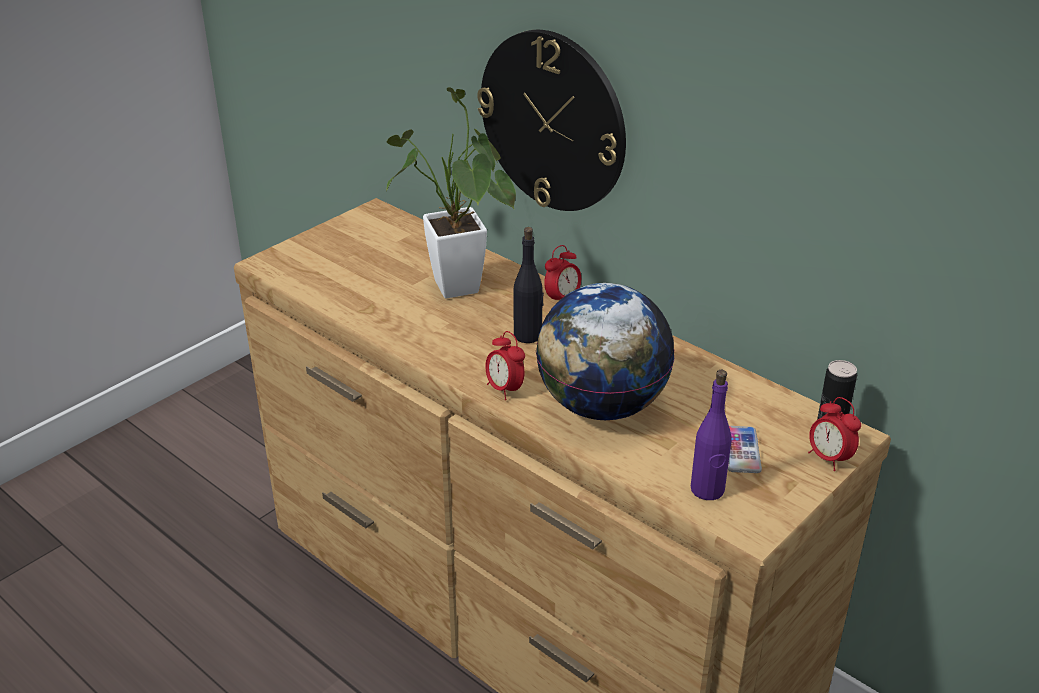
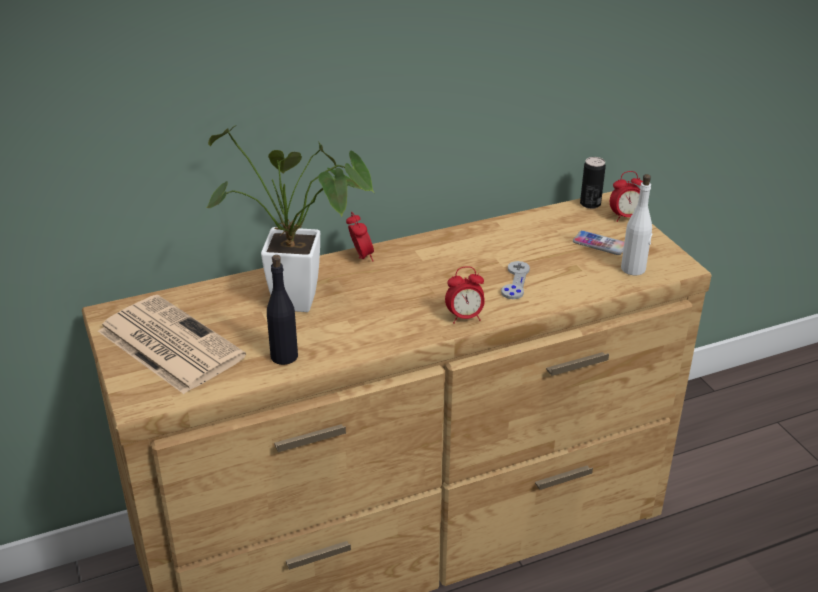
camera: 65 degrees left, 0 degrees up
wall clock [477,30,626,211] -> none
black bottle [514,227,544,343] -> black bottle moved to [267,255,298,365]
globe [536,283,675,420] -> grey game controller [501,261,530,299]
purple bottle [691,370,731,500] -> white bottle [621,174,652,276]
none -> newspaper [98,295,246,394]

